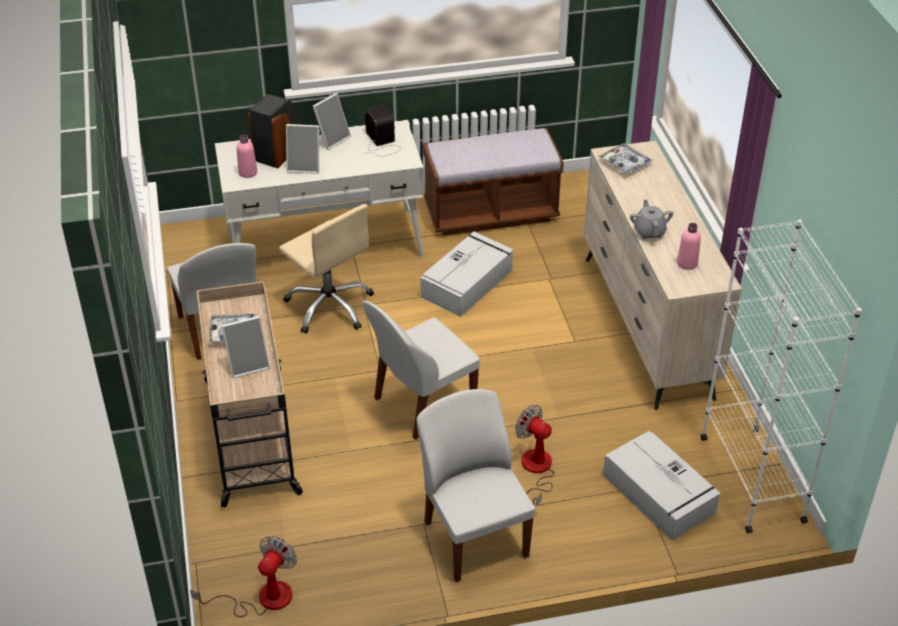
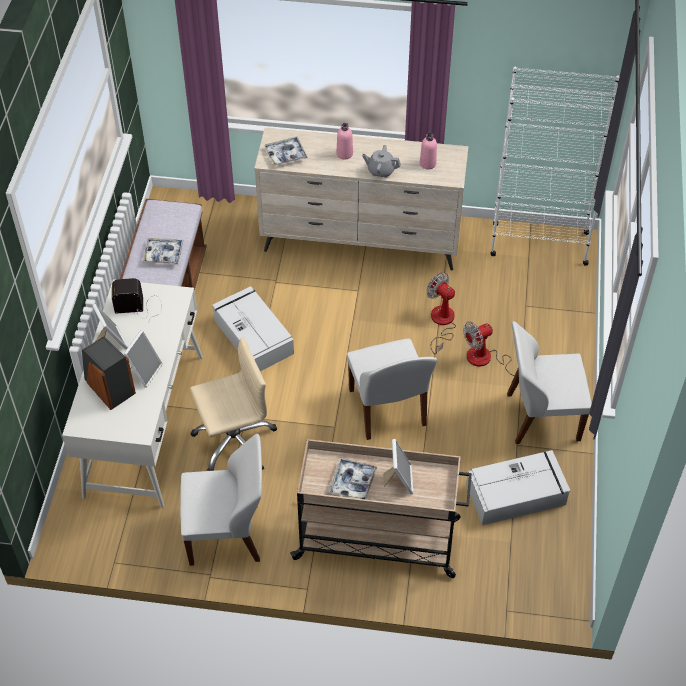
camera: 70 degrees left, 10 degrees up
fan [190,536,297,617] -> fan moved to [426,273,456,355]
pink bottle [237,135,257,178] -> pink bottle moved to [337,123,353,159]
grey storage box [603,431,721,541] -> grey storage box moved to [466,450,571,525]
none -> tray [142,238,183,265]

